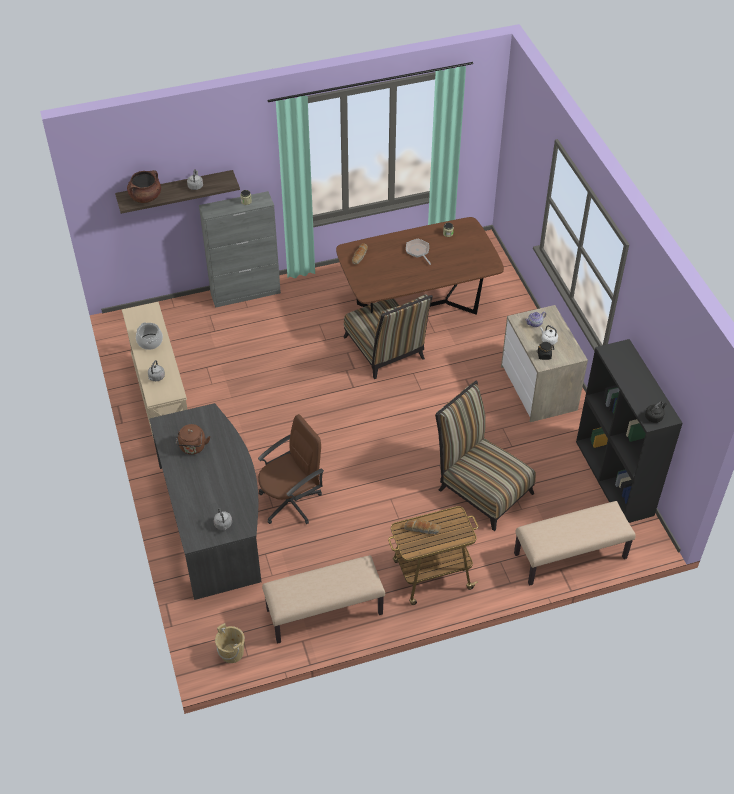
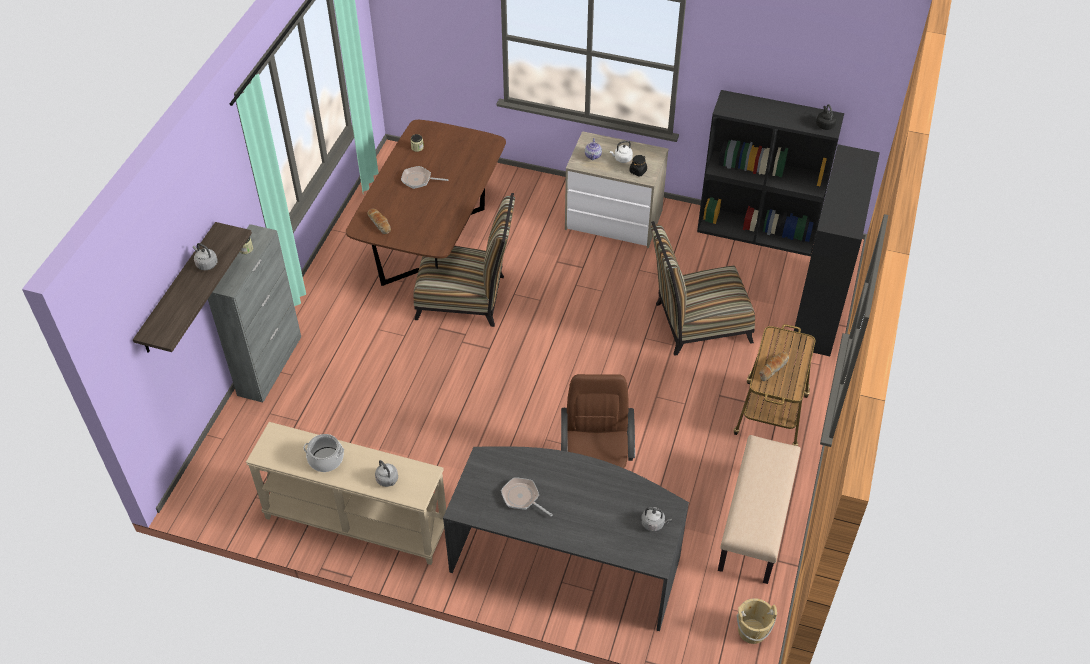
camera: 55 degrees left, 0 degrees up
brown cooking pot [127,170,161,203] -> none
brown kettle [176,424,210,455] -> frying pan [501,478,553,516]
beige bench [514,501,636,586] -> black bookcase [790,144,880,356]

